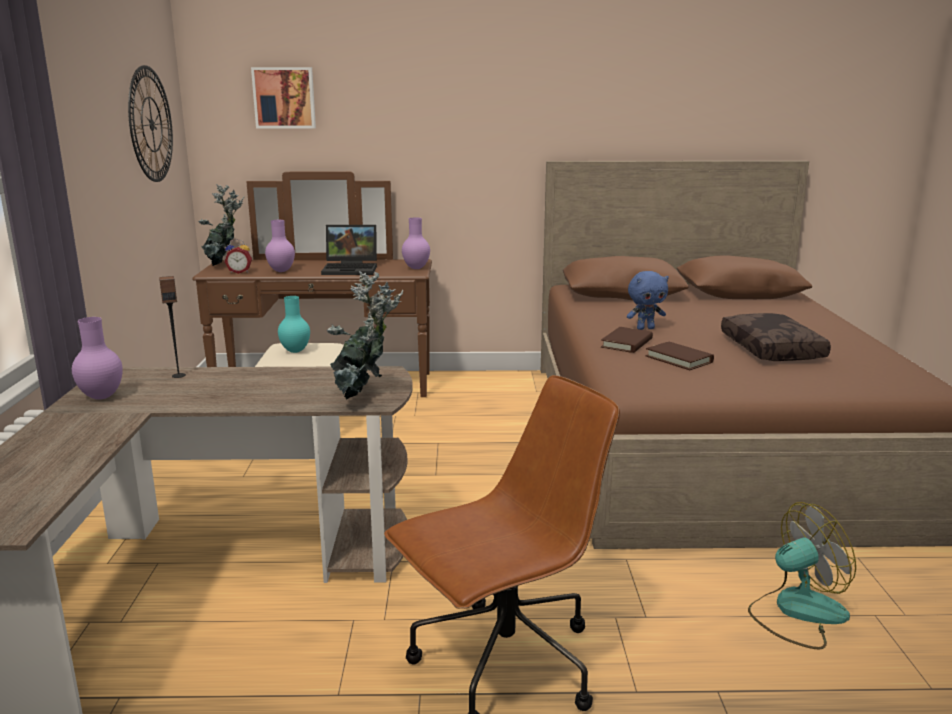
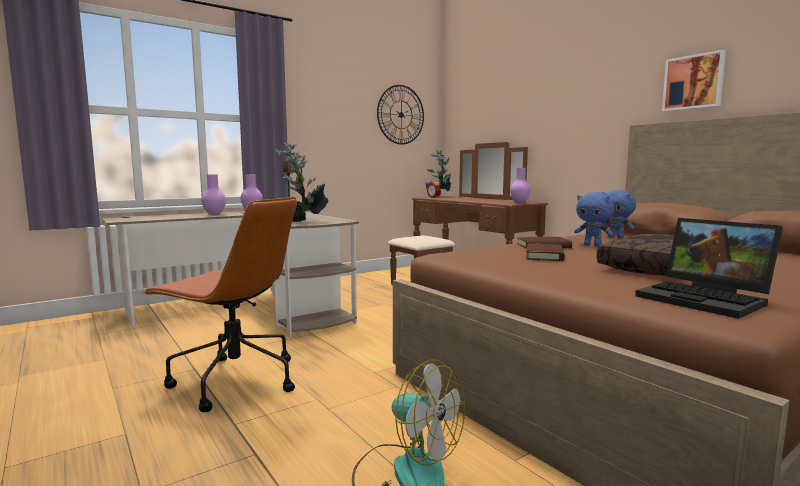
camera: 55 degrees right, 10 degrees down
picture [251,67,316,128] -> picture moved to [662,50,726,112]
purple vase [265,220,295,272] -> purple vase moved to [201,174,226,215]
turquoise vase [278,296,310,353] -> none
laptop [321,224,377,275] -> laptop moved to [635,218,783,319]
none -> blue plush toy [602,190,636,239]

